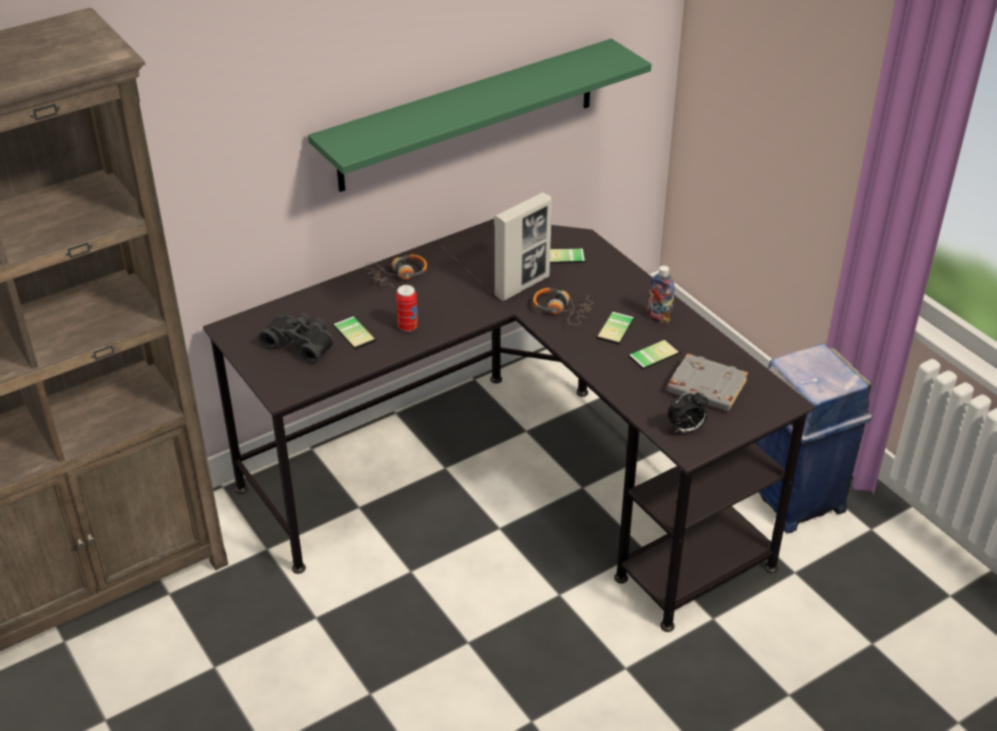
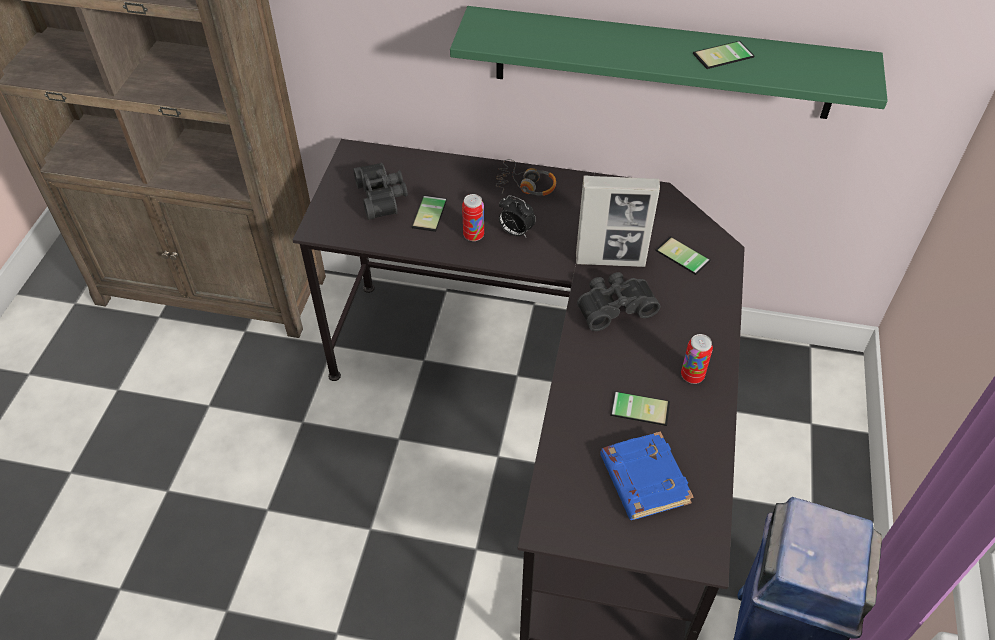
camera: 45 degrees right, 10 degrees up
headphones [533,288,593,325] -> black binoculars [577,272,660,331]
phone [596,311,635,345] -> phone moved to [693,41,754,69]
bottle [648,265,675,323] -> can [681,334,713,384]
grey book [667,353,748,411] -> blue book [600,431,694,520]
alarm clock [668,391,708,433] -> alarm clock moved to [499,195,536,237]

